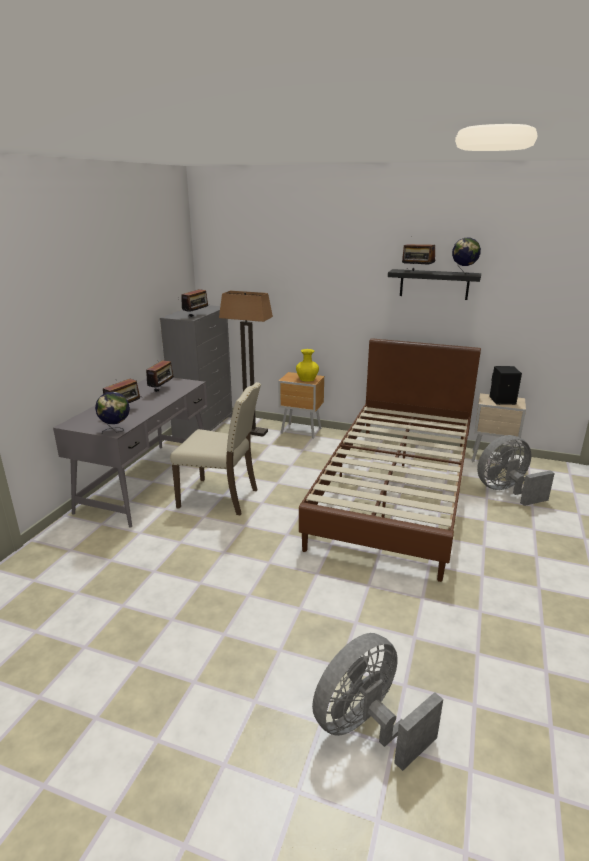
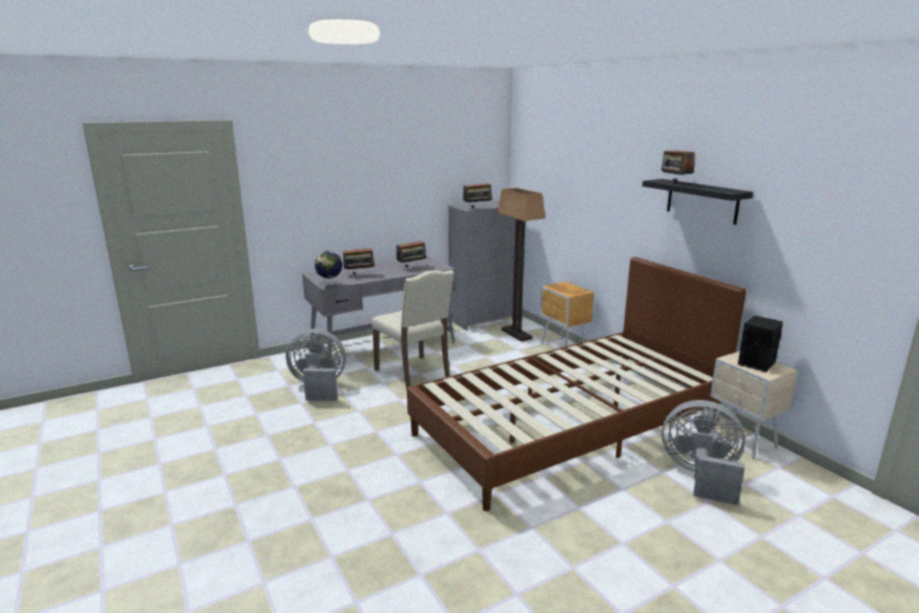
camera: 40 degrees right, 5 degrees down
yellow vase [296,349,319,382] -> none
grey fan [312,633,443,771] -> grey fan moved to [286,329,346,401]
globe [452,238,481,274] -> none

